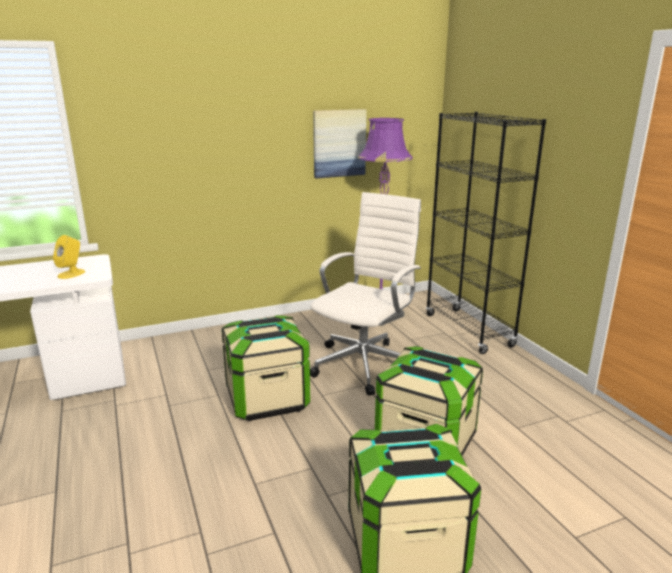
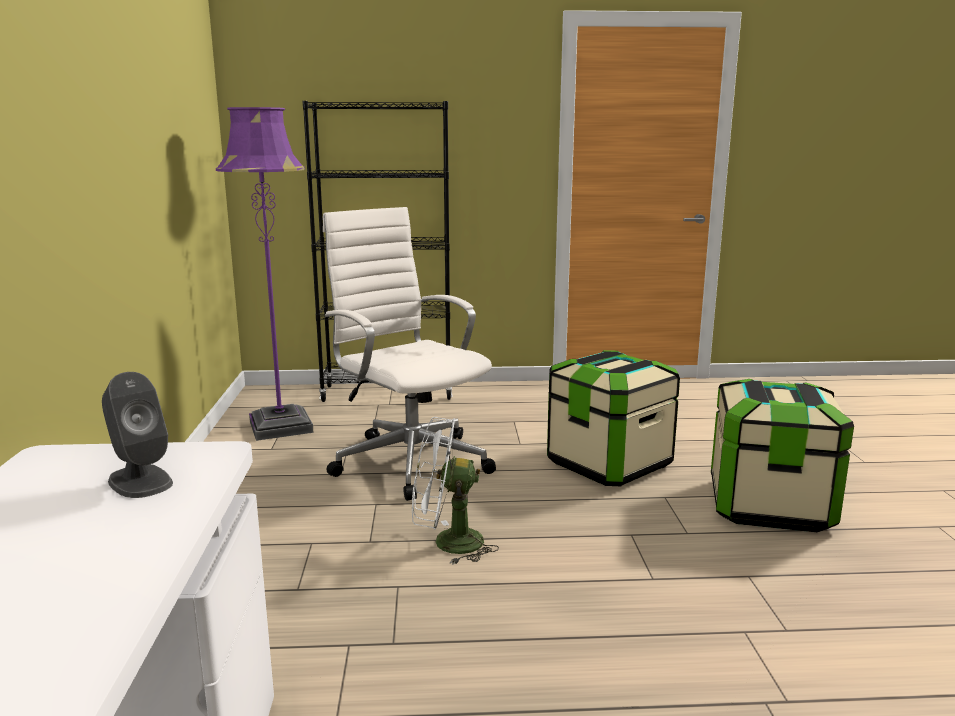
camera: 70 degrees left, 5 degrees down
yellow speaker [53,235,85,279] -> grey speaker [102,372,173,498]
storage box [222,315,311,421] -> white fan [412,417,499,565]
picture [313,109,367,179] -> none

